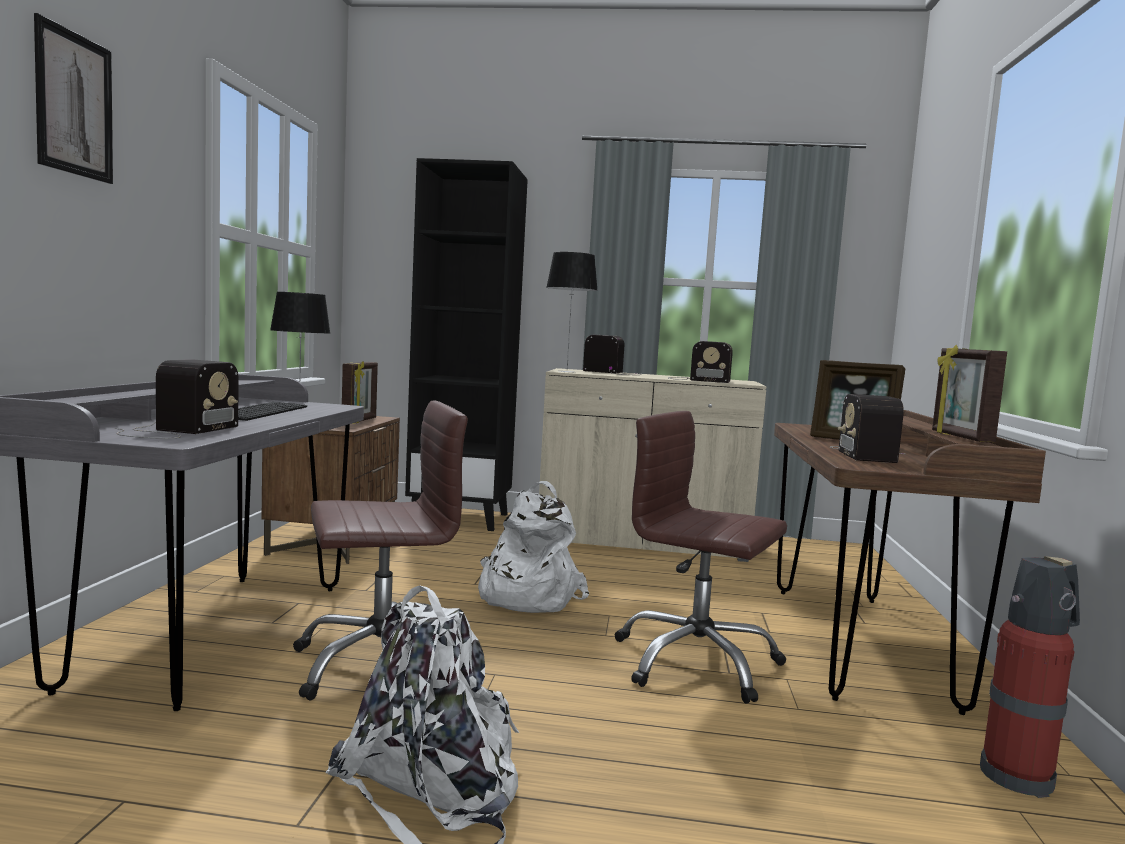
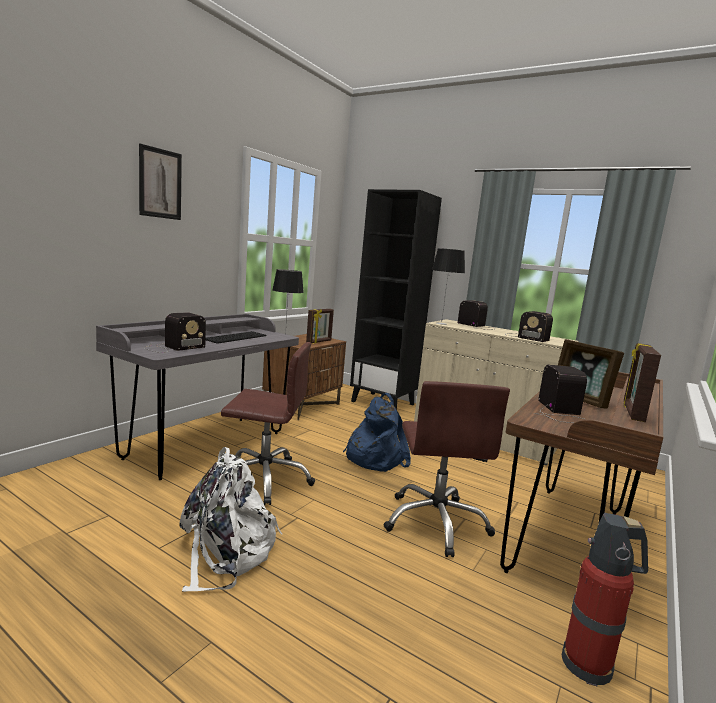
camera: 25 degrees right, 5 degrees up
white backpack [478,481,589,613] -> blue backpack [343,393,411,472]
brown office chair [615,411,787,703] -> brown office chair turned 150 degrees counterclockwise [384,381,510,557]
radio [830,394,904,463] -> radio turned 150 degrees clockwise [534,365,587,423]

